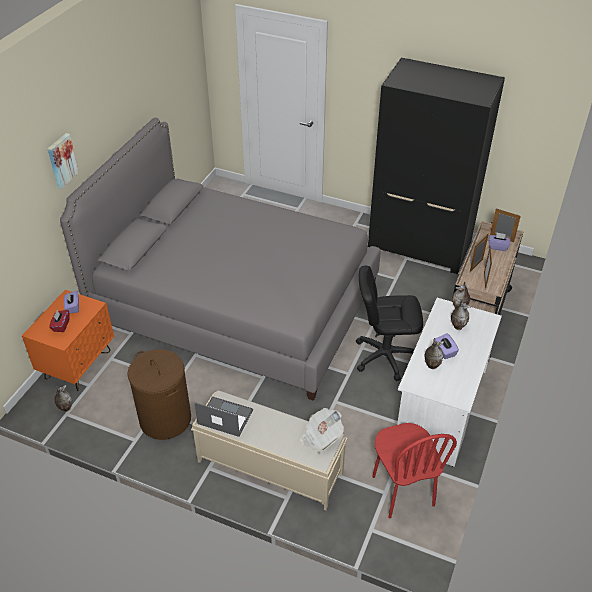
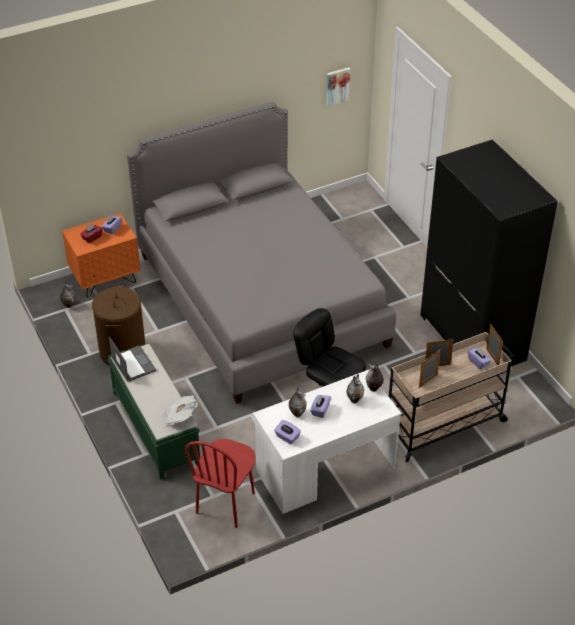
camera: 40 degrees right, 0 degrees up
picture [48,133,79,189] -> picture moved to [326,67,351,107]
beige bench [191,391,348,510] -> green bench [107,344,200,480]
none -> purple tissue box [274,420,301,444]

